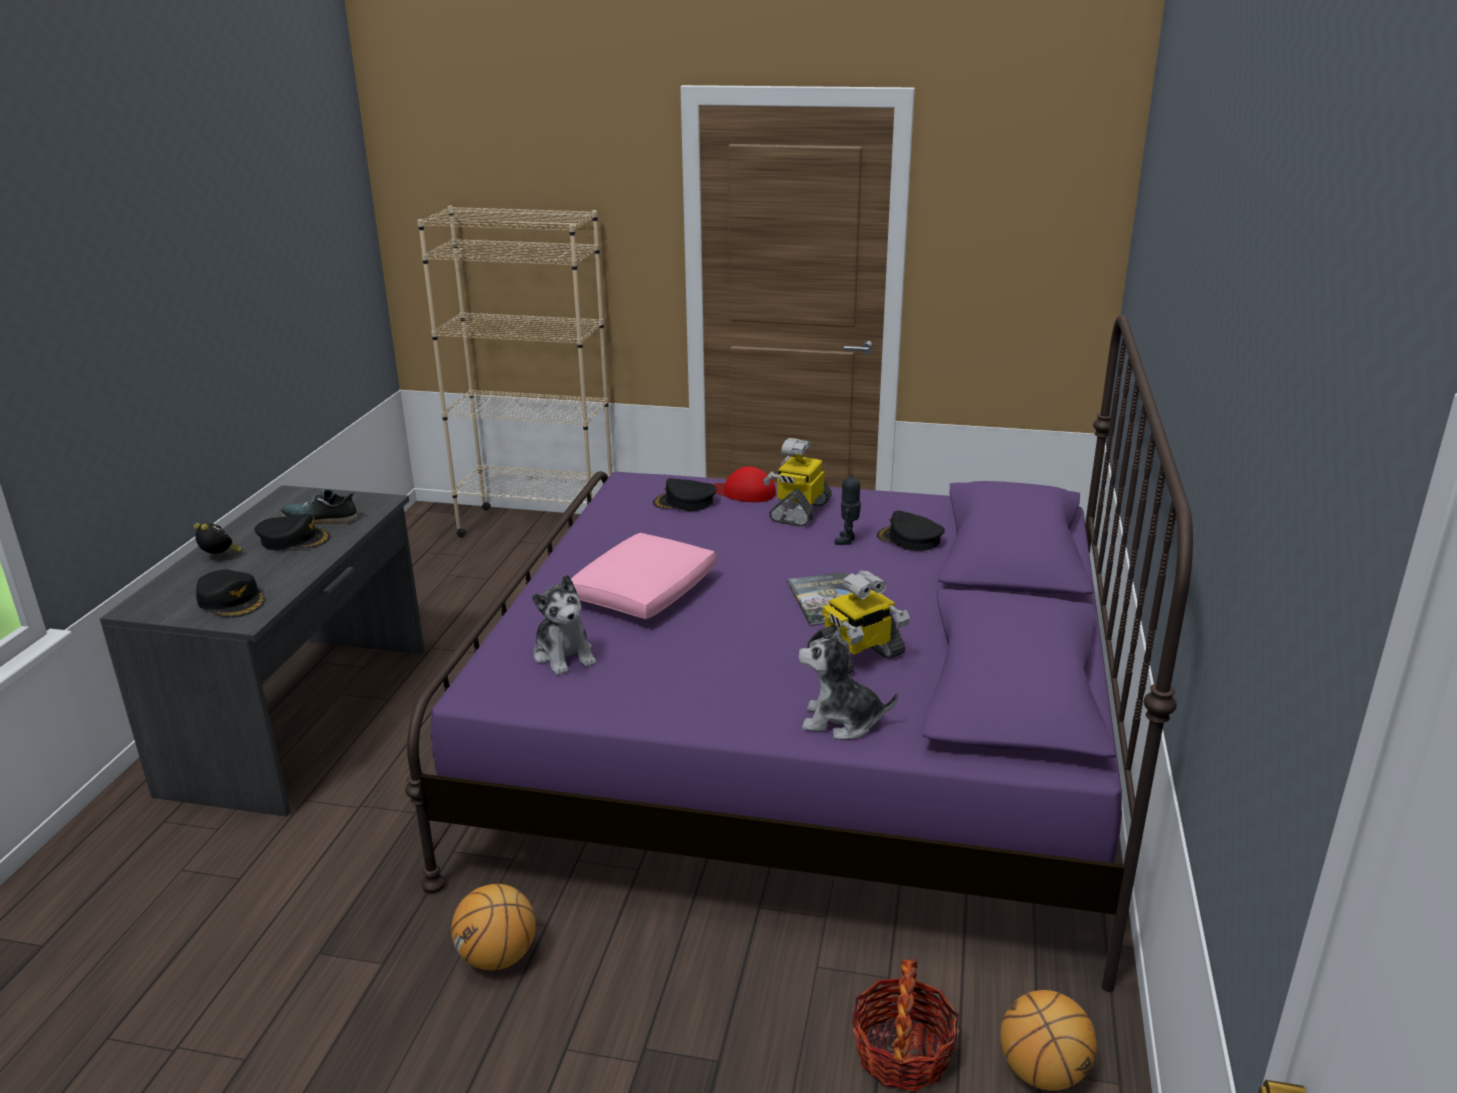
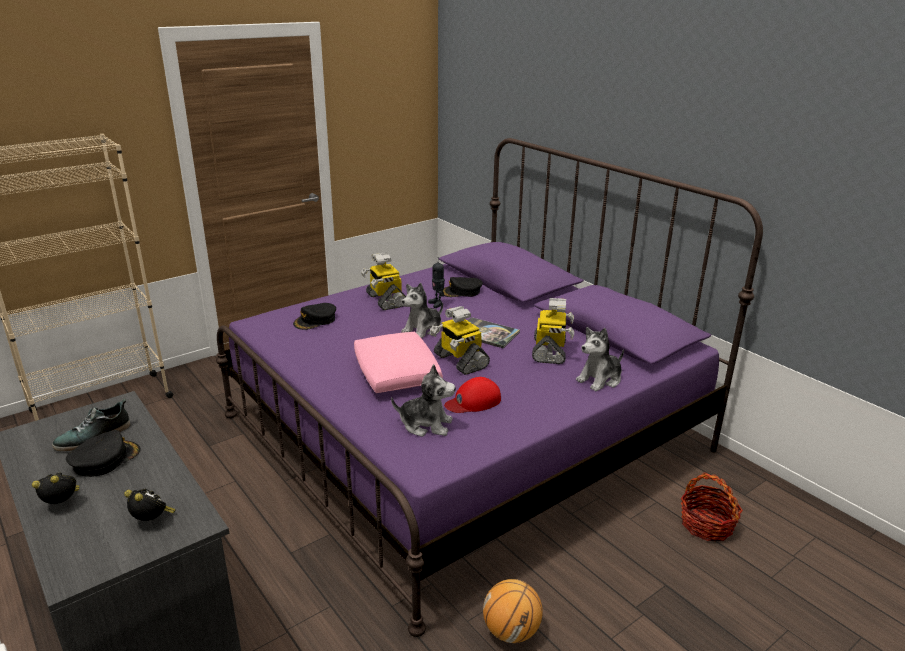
camera: 50 degrees left, 0 degrees up
black cap [196,569,265,618] -> alarm clock [124,488,176,521]
red cap [713,466,776,502] -> red cap moved to [444,377,501,413]
basketball [1000,990,1097,1090] -> none
none -> plush toy [401,283,443,338]
none -> toy robot [430,306,490,375]

